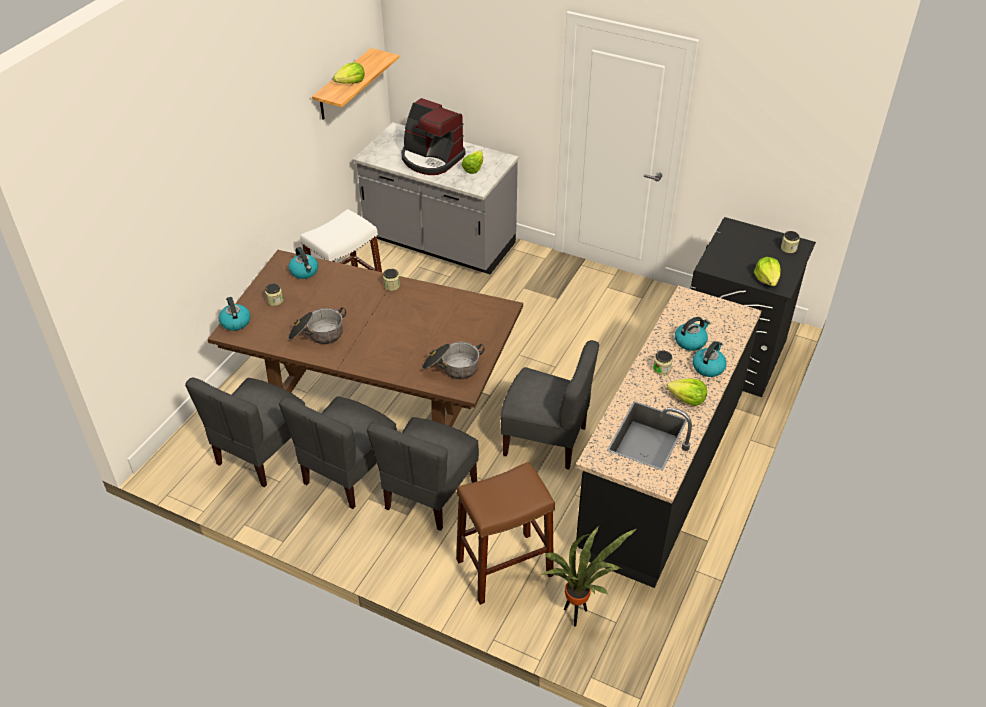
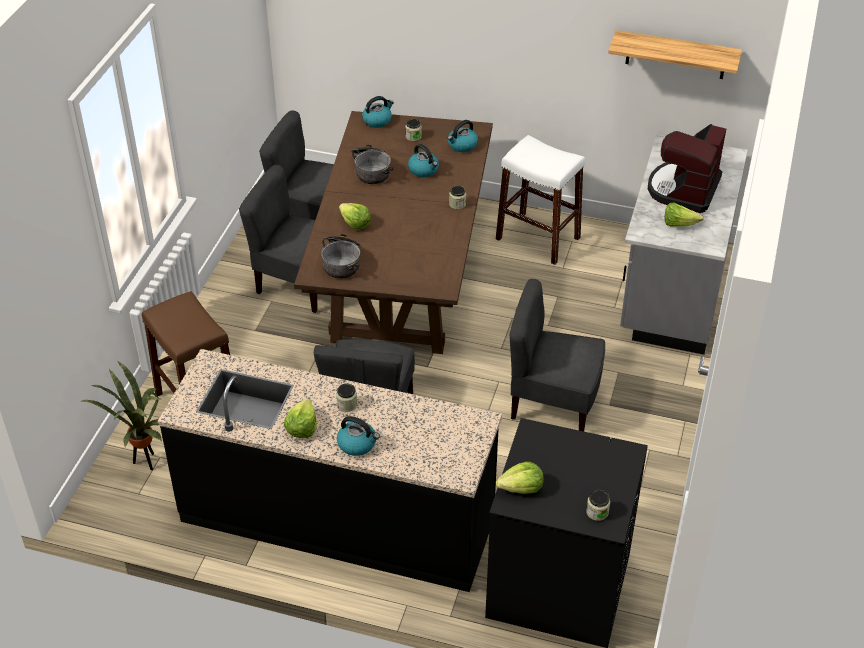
camera: 80 degrees right, 0 degrees up
lettuce [333,62,365,84] -> lettuce moved to [339,203,371,230]
grey chair [367,417,479,531] -> grey chair moved to [510,279,605,431]
kettle [675,317,710,351] -> kettle moved to [408,144,439,177]

